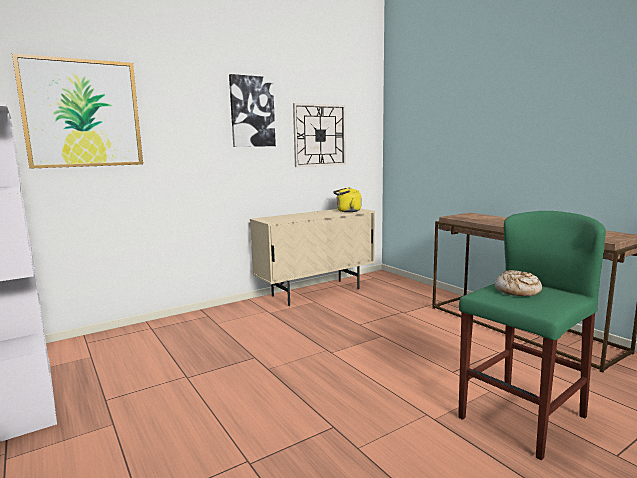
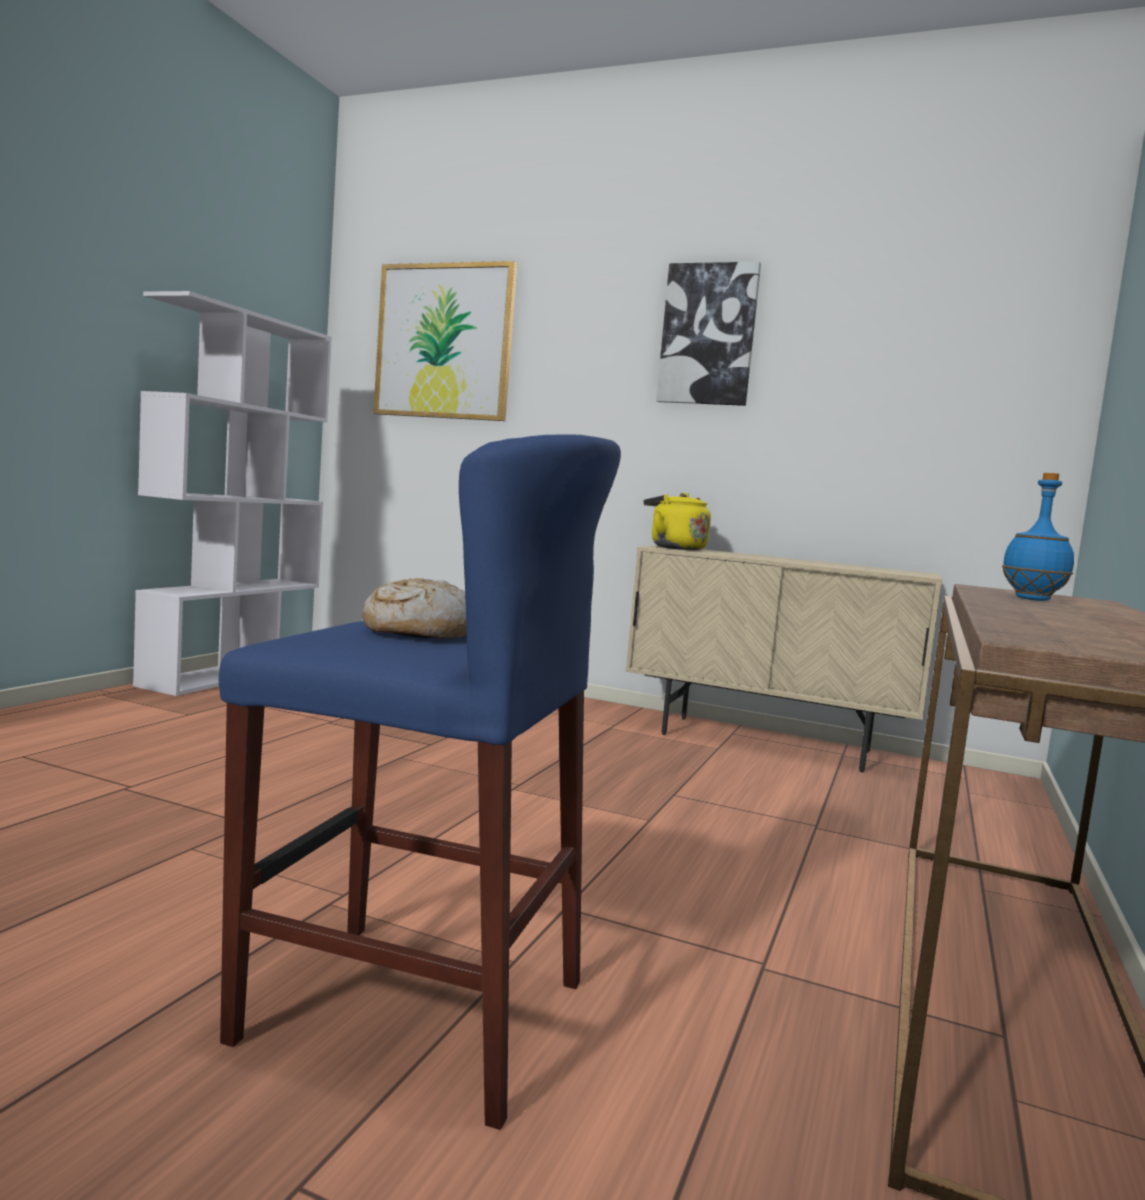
camera: 55 degrees right, 5 degrees down
wall clock [293,103,346,167] -> none
yellow kettle [333,187,361,212] -> yellow kettle moved to [644,493,711,550]
green stool [458,211,606,461] -> blue stool [219,434,621,1130]
none -> blue bottle [1002,473,1074,601]

